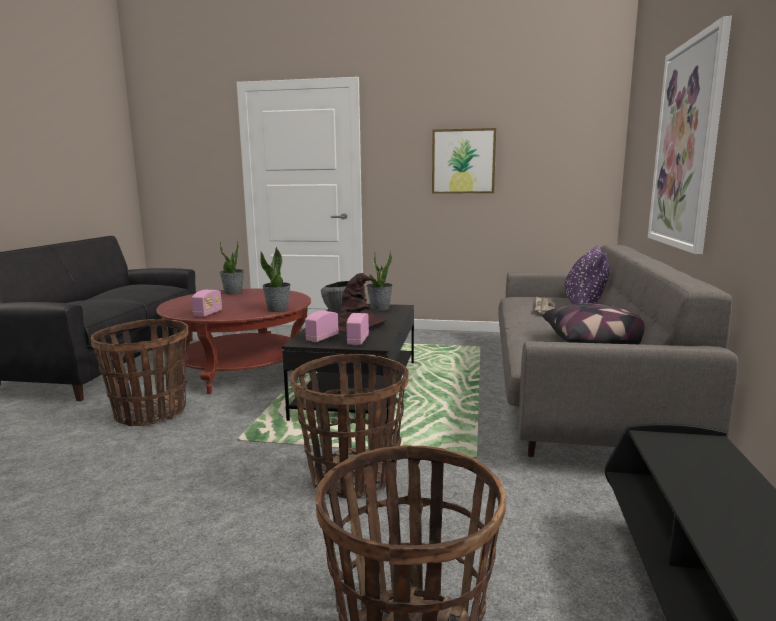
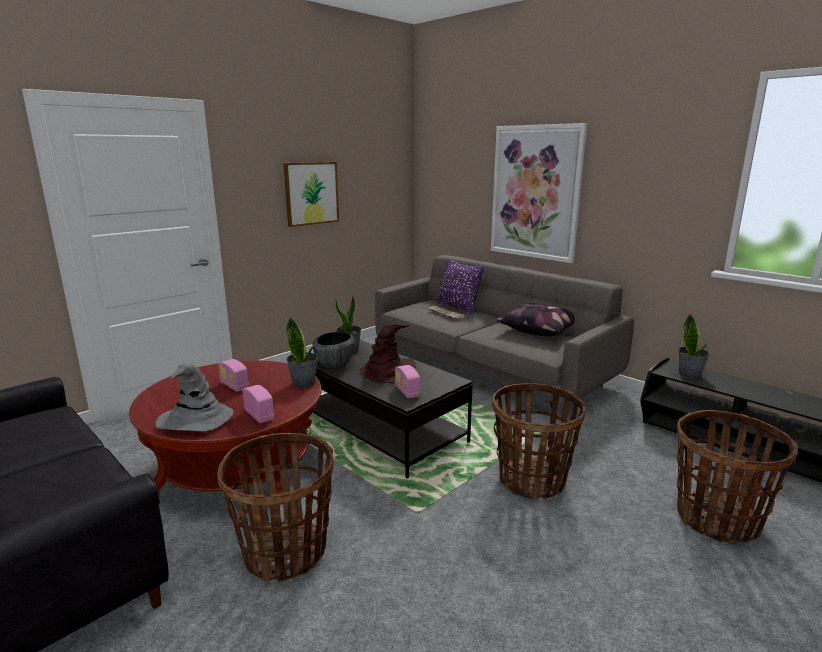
camera: 55 degrees left, 5 degrees up
potted plant [219,239,244,294] -> potted plant moved to [679,314,710,379]
radio [346,313,369,345] -> radio moved to [218,359,249,392]
none -> grey hat [155,363,233,431]

